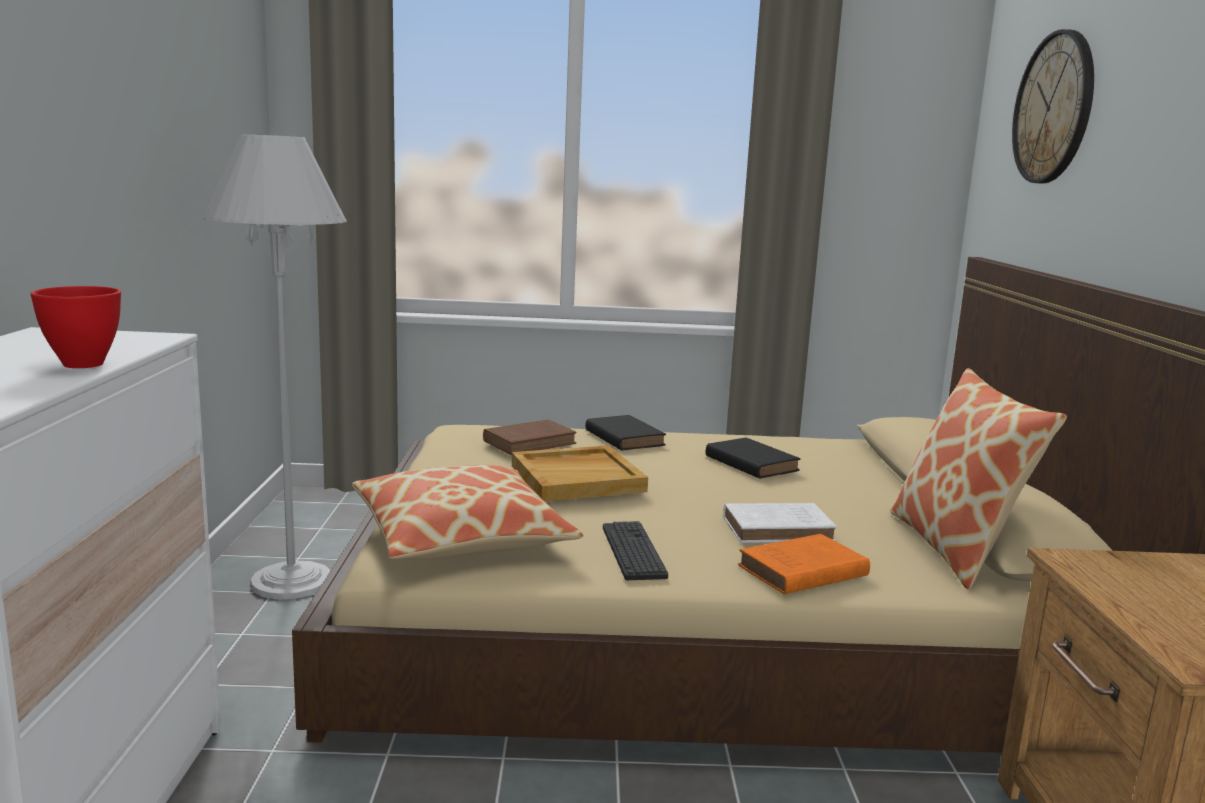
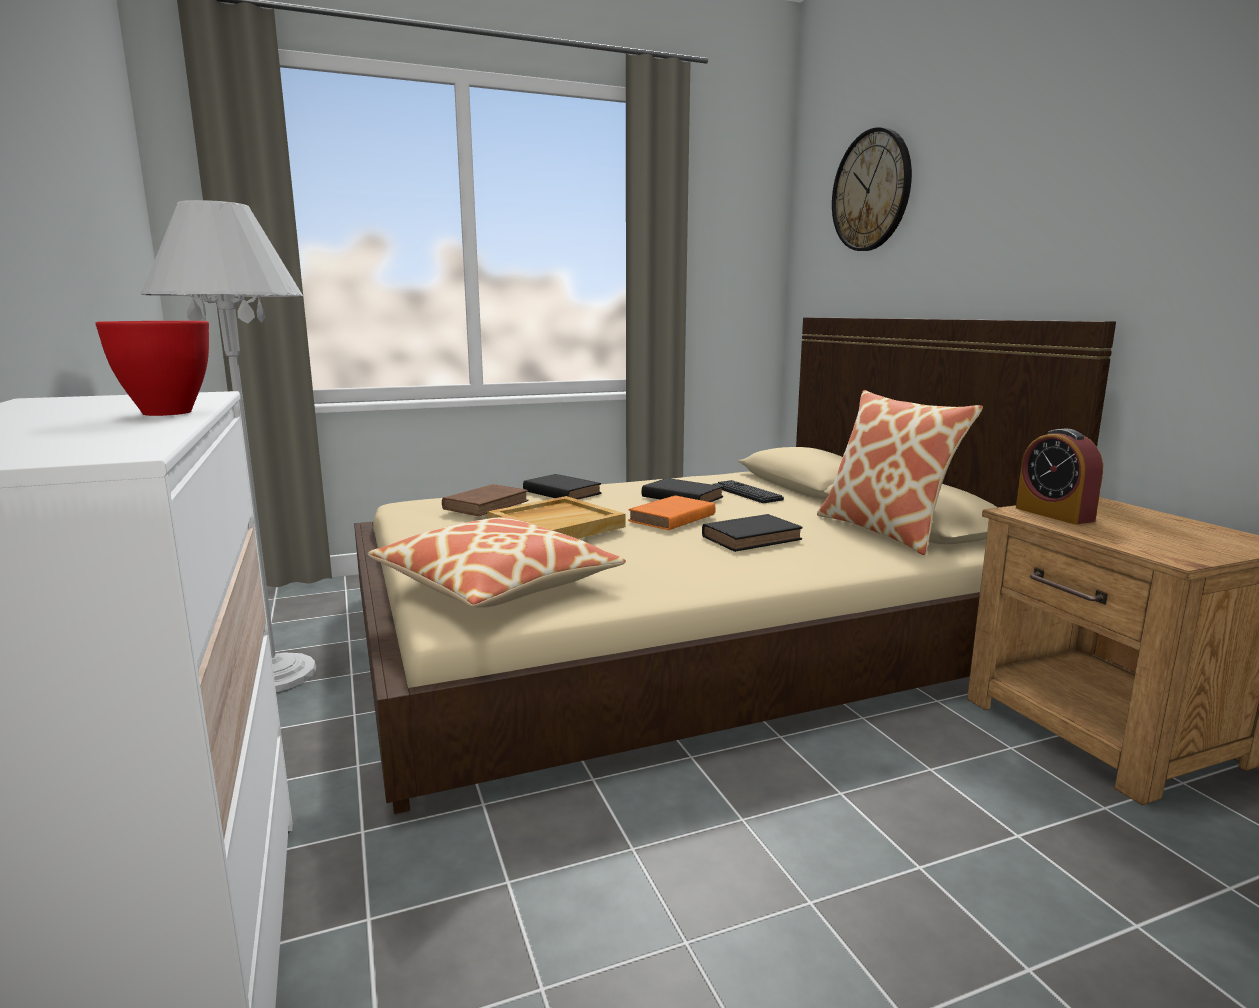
camera: 20 degrees left, 0 degrees up
keyboard [603,521,668,580] -> keyboard moved to [712,480,784,503]
white book [723,503,837,543] -> black book [702,514,803,552]
orange book [738,534,870,594] -> orange book moved to [628,495,715,530]
none -> alarm clock [1016,429,1103,525]

